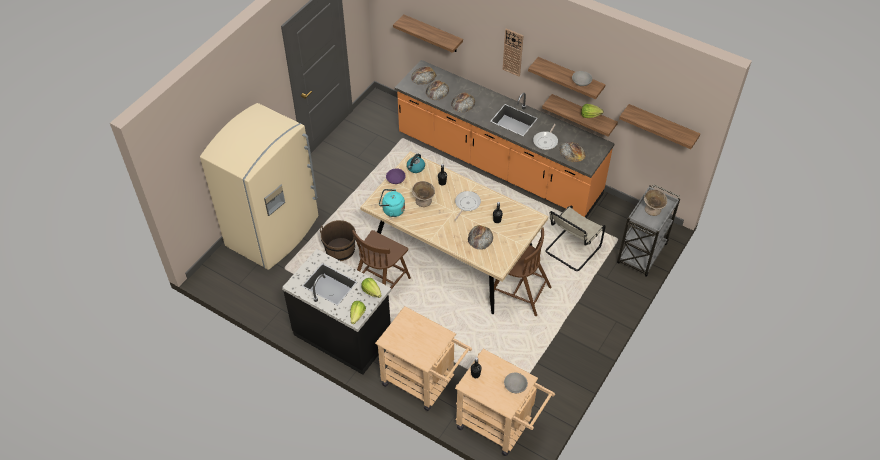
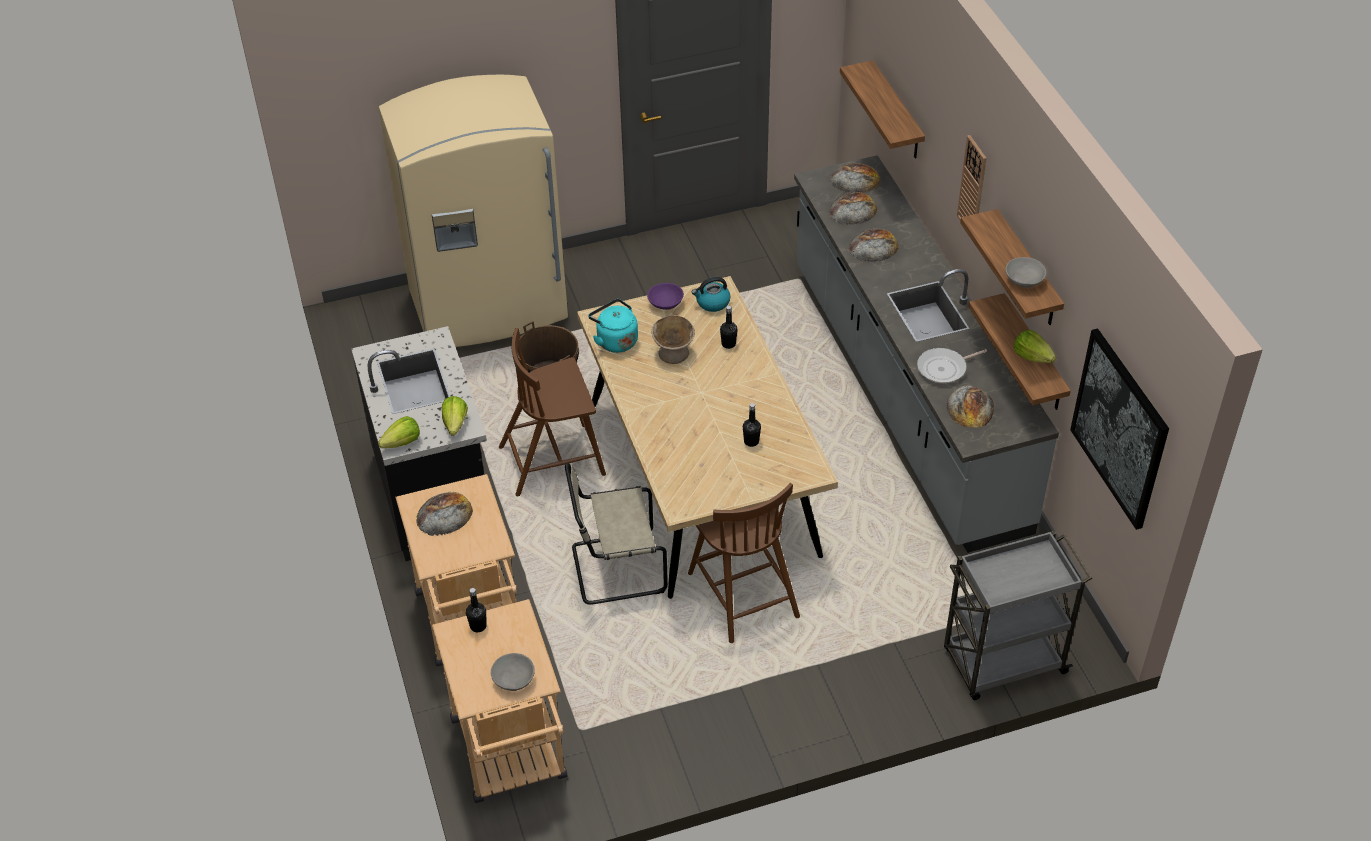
camera: 40 degrees right, 5 degrees down
orange counter [395,60,615,218] -> grey counter [794,155,1059,553]
frying pan [455,191,481,221] -> none
bread [468,225,493,250] -> bread moved to [416,492,473,536]
beige chair [545,205,606,271] -> beige chair moved to [565,463,668,605]
shelf [619,104,700,149] -> picture [1070,328,1169,530]
beige bowl [644,189,667,216] -> none

